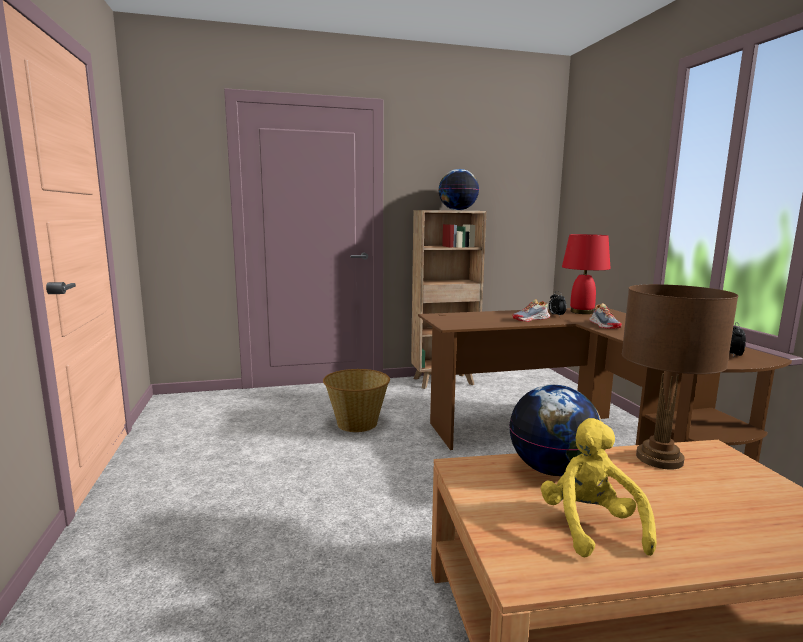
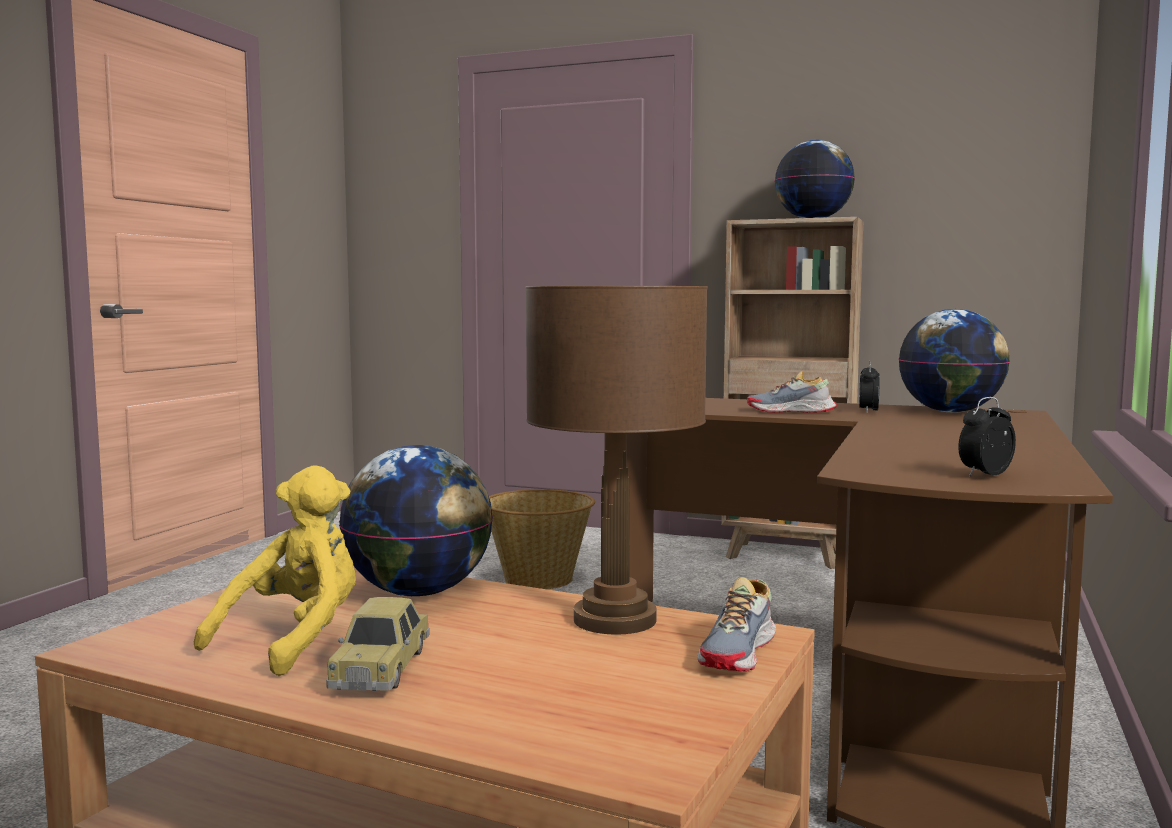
camera: 35 degrees right, 5 degrees down
red table lamp [562,234,611,314] -> globe [899,309,1010,412]
shoe [589,303,622,329] -> shoe moved to [697,577,776,672]
none -> toy car [326,597,430,691]

